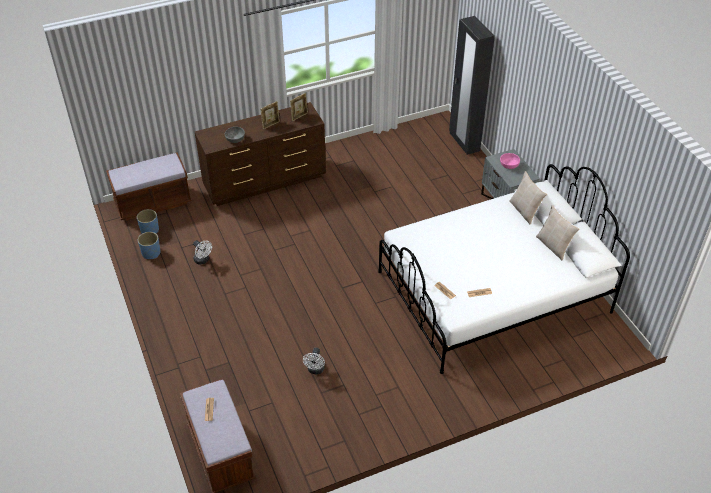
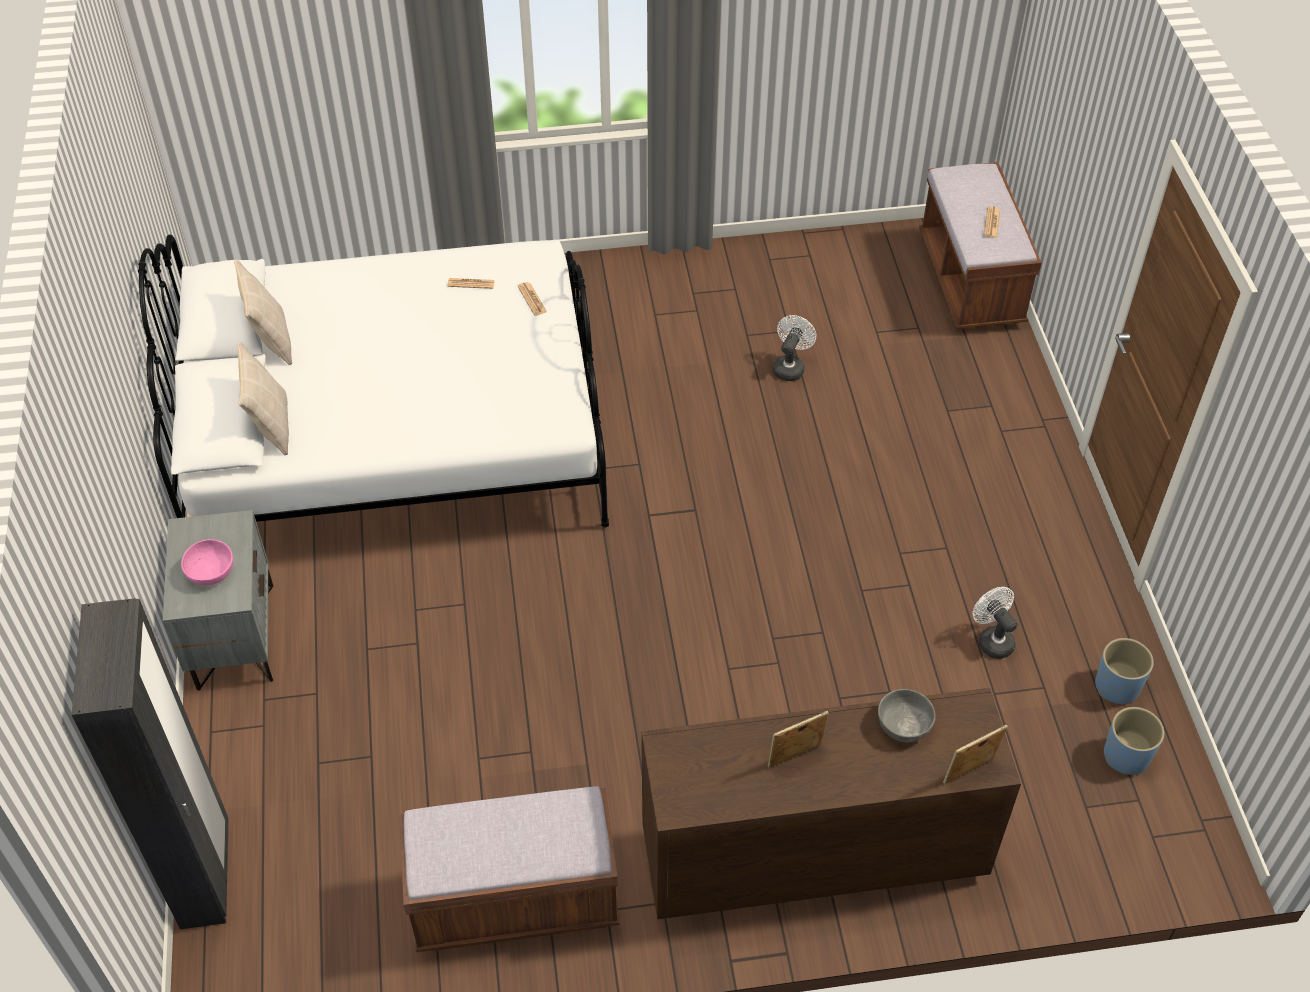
camera: 165 degrees left, 5 degrees up
brown bench [106,152,192,221] -> brown bench moved to [399,786,620,952]
picture frame [290,93,308,121] -> picture frame moved to [943,725,1008,784]

